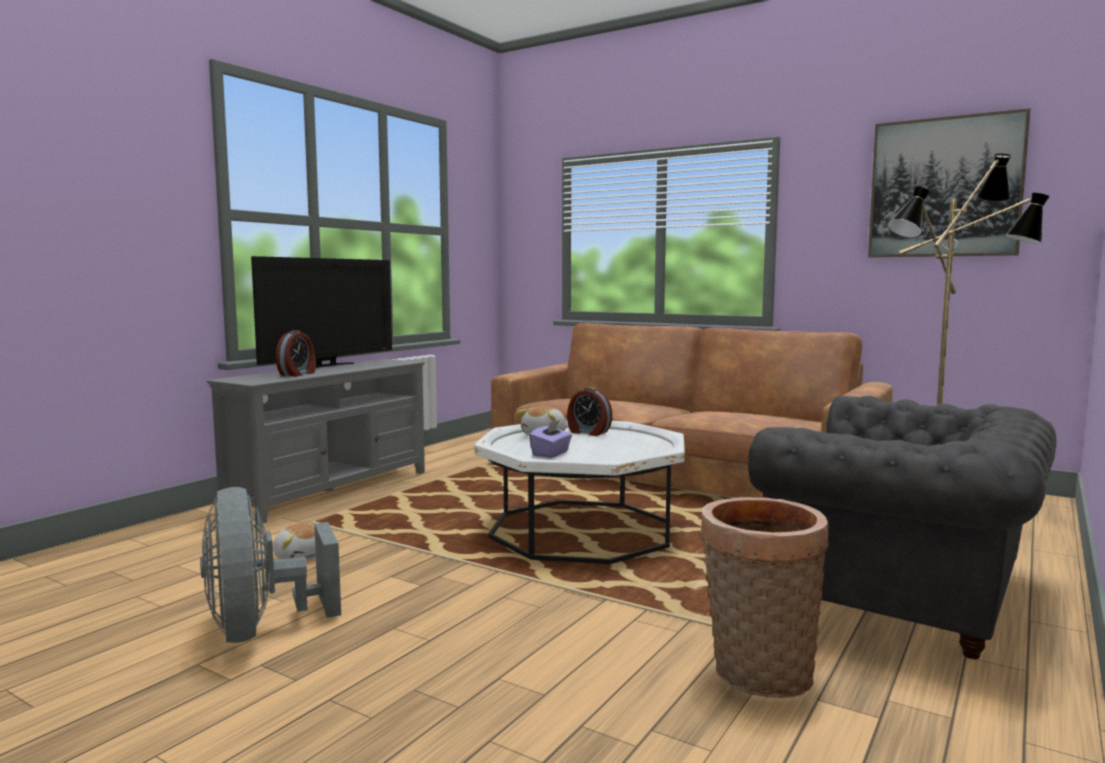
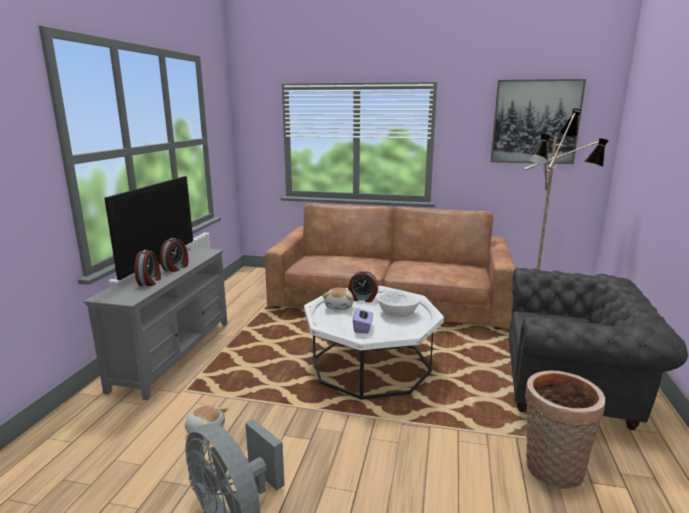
camera: 20 degrees left, 10 degrees up
none -> alarm clock [160,238,189,272]
none -> white bowl [377,290,420,317]

